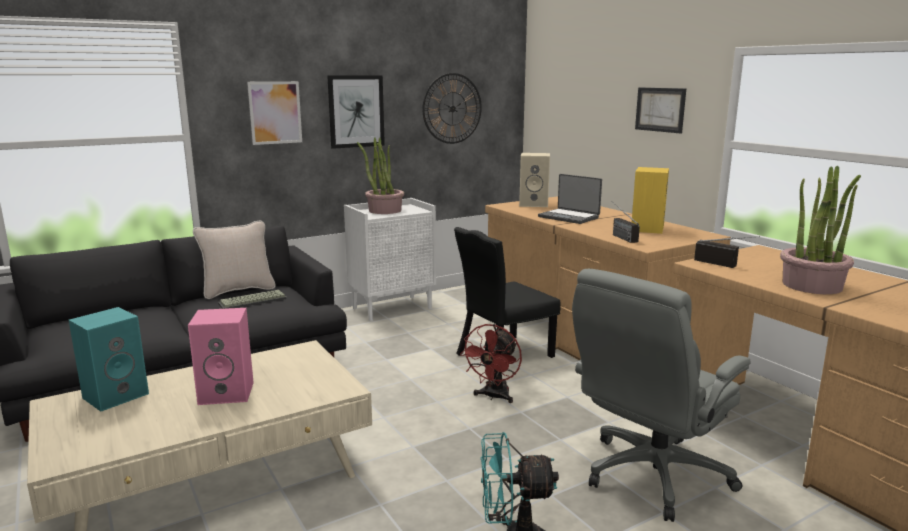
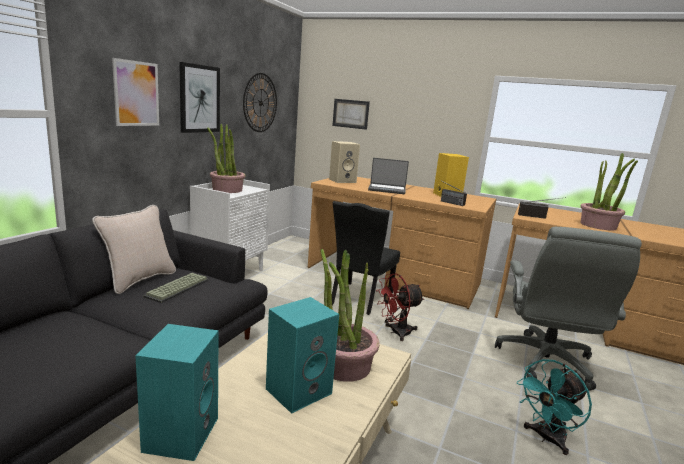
camera: 35 degrees left, 0 degrees up
pink speaker [188,308,254,405] -> turquoise speaker [266,297,339,414]
red fan [460,324,522,403] -> red fan turned 75 degrees clockwise [376,273,424,341]
picture [635,87,686,134] -> picture moved to [332,99,370,130]
none -> potted plant [320,249,380,382]

